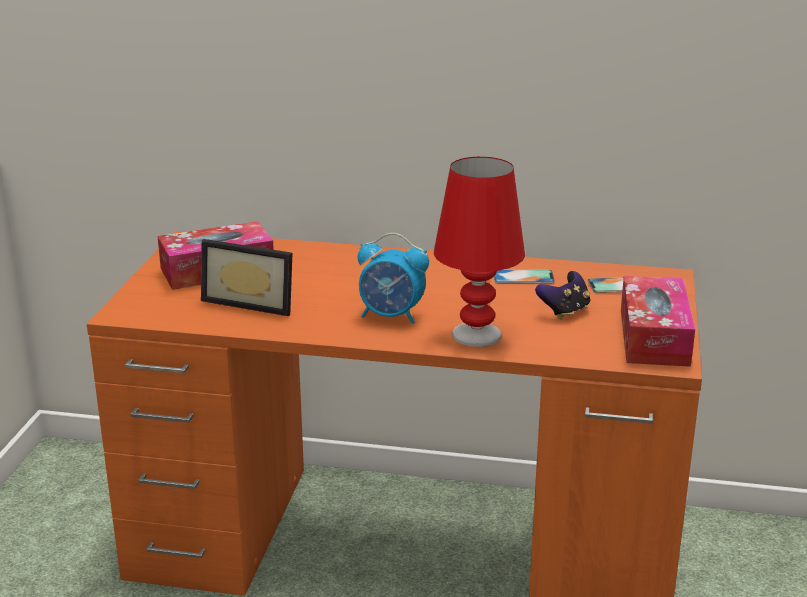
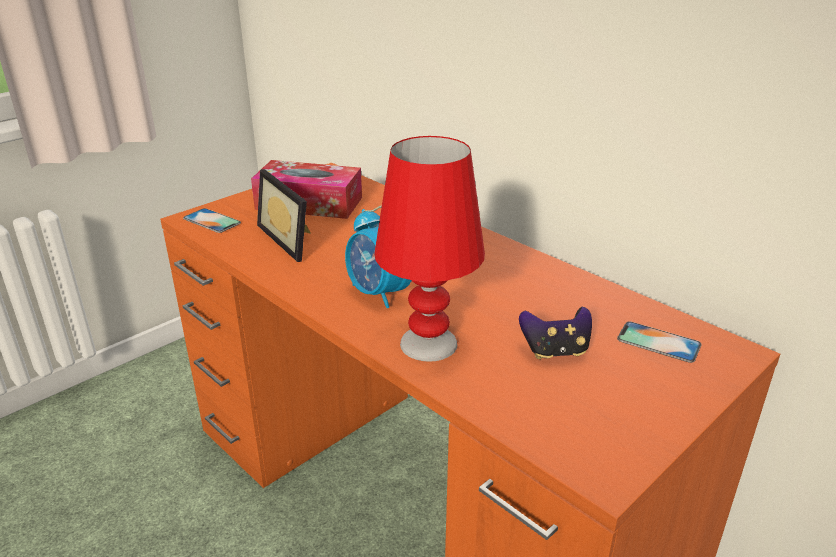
camera: 35 degrees right, 5 degrees up
phone [494,270,555,284] -> phone moved to [183,208,241,233]
tissue box [621,276,695,367] -> none

